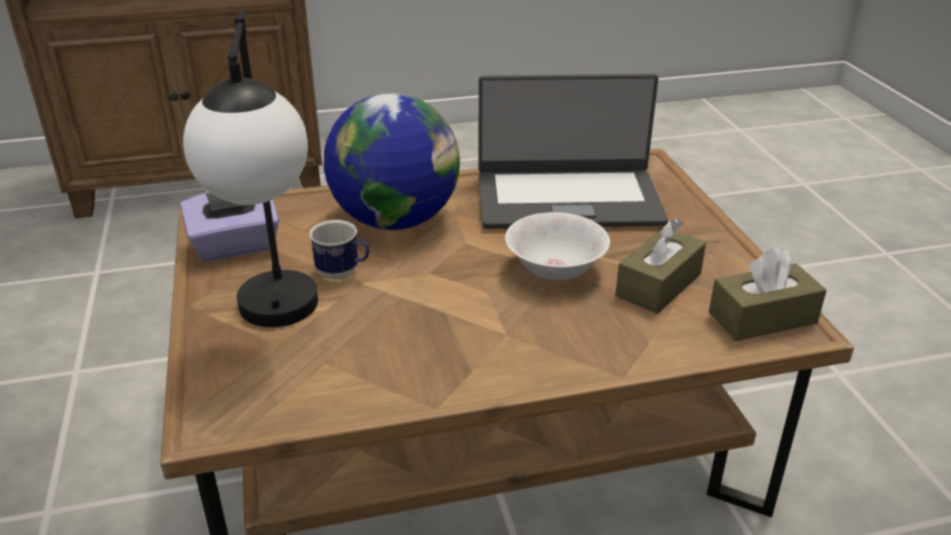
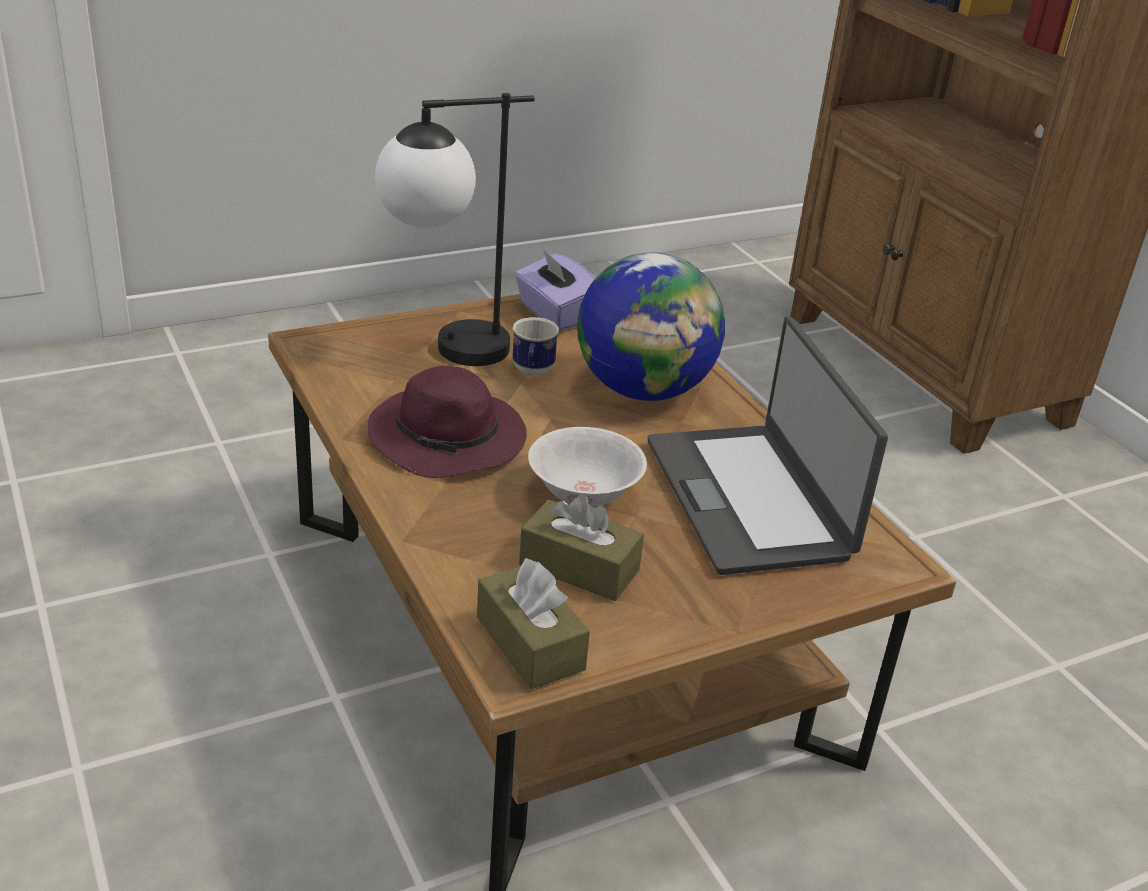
camera: 75 degrees right, 0 degrees up
none -> purple hat [368,366,527,478]

